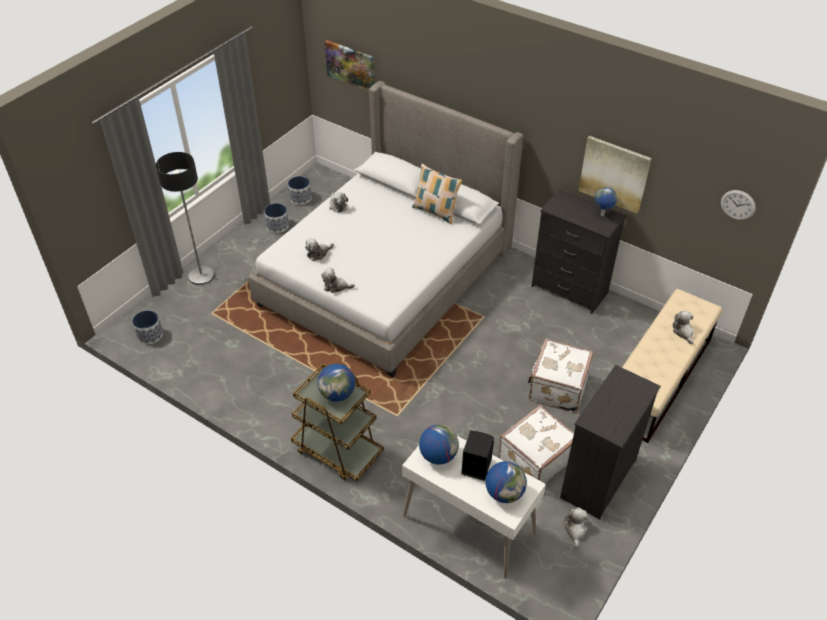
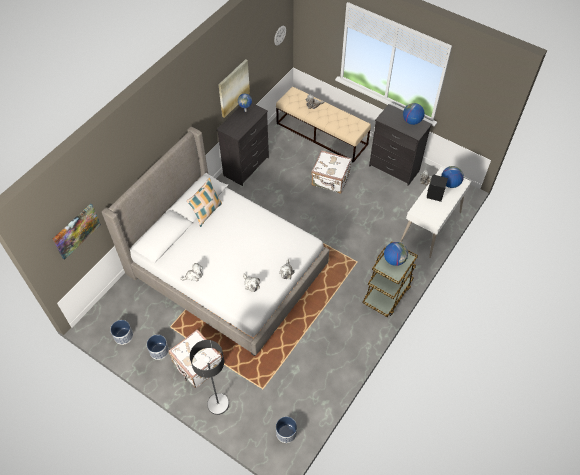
camera: 90 degrees left, 10 degrees up
globe [419,424,459,465] -> globe moved to [403,103,425,125]
white suitcase [498,405,574,483] -> white suitcase moved to [168,329,222,388]

